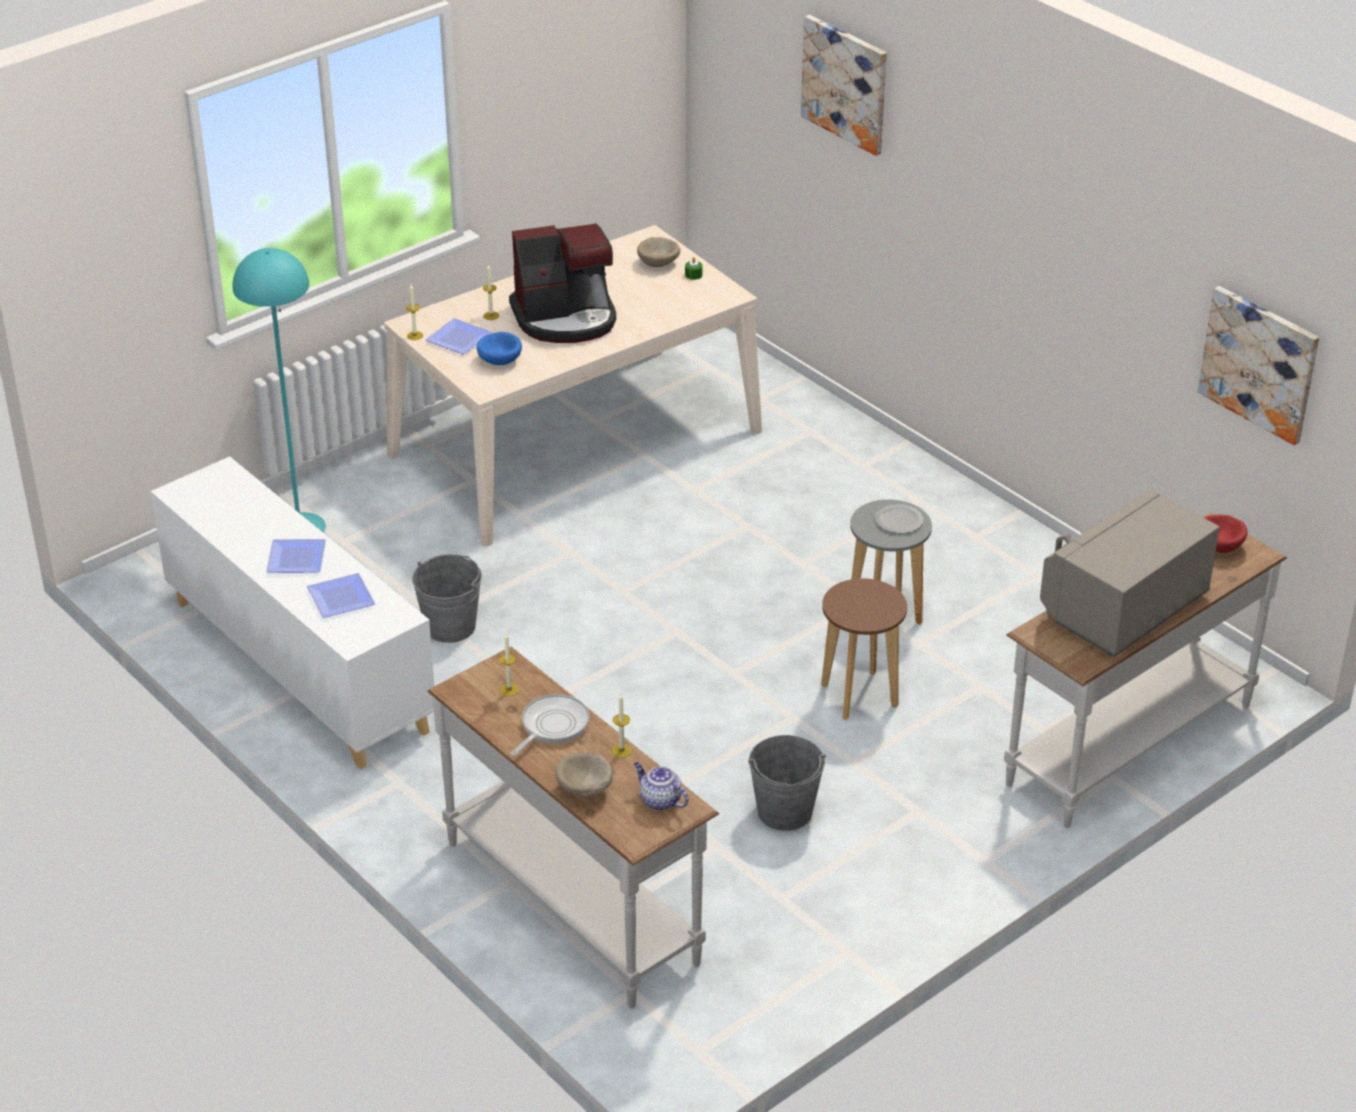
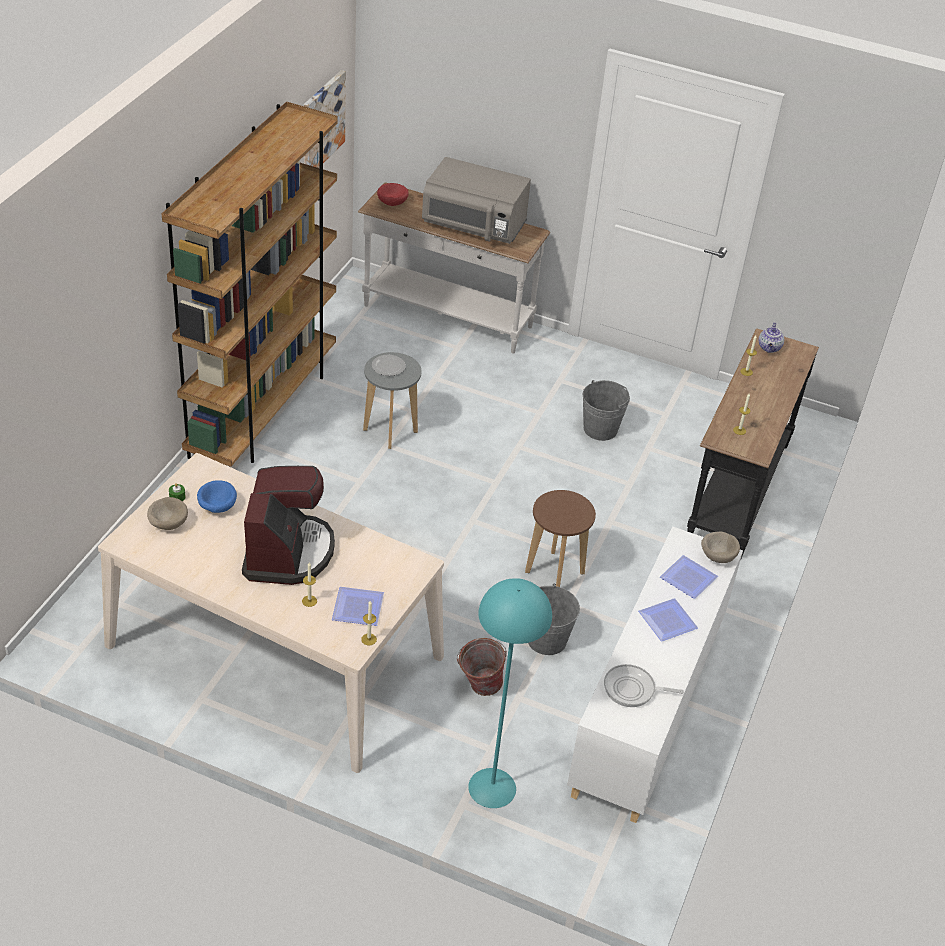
camera: 120 degrees left, 5 degrees up
white console table [427,647,719,1008] -> black console table [687,328,819,558]
blue bowl [477,332,522,365] -> blue bowl moved to [197,480,237,513]
coffee machine [509,223,616,343] -> coffee machine turned 45 degrees clockwise [242,466,335,585]
frying pan [511,694,589,756] -> frying pan moved to [604,664,684,707]
beige bowl [556,752,613,797] -> beige bowl moved to [701,532,740,563]
picture [801,15,887,156] -> none
brown stool [821,578,907,720] -> brown stool moved to [525,490,596,587]
none -> brown bookcase [162,102,338,467]
none -> bucket [457,638,507,696]

